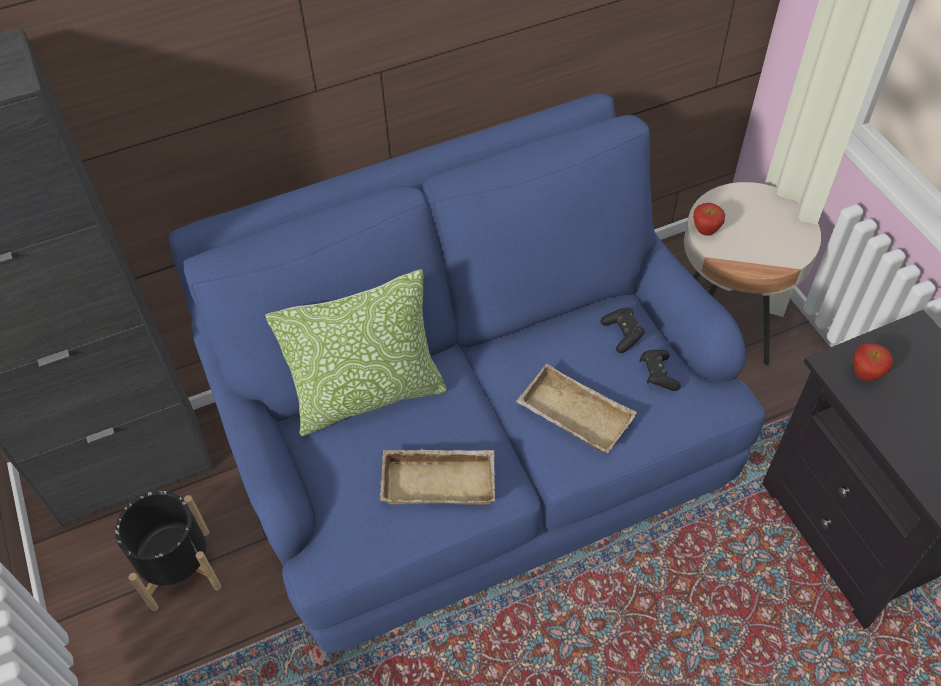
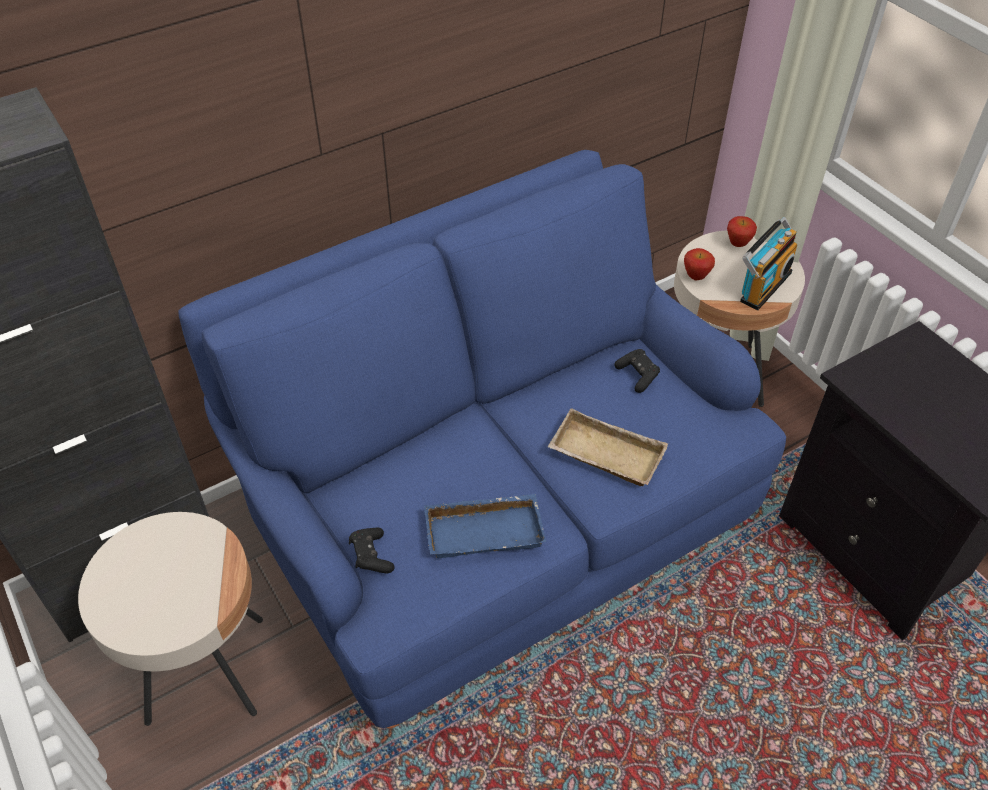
camera: 10 degrees left, 5 degrees down
black planter [115,491,221,611] -> beige side table [78,512,263,726]
pillow [265,269,447,437] -> none
beige tray [380,449,495,505] -> blue tray [424,494,546,558]
black game controller [640,350,681,391] -> black game controller moved to [349,528,395,574]
apple [853,343,893,381] -> apple moved to [727,216,757,247]
none -> radio [740,217,798,310]

